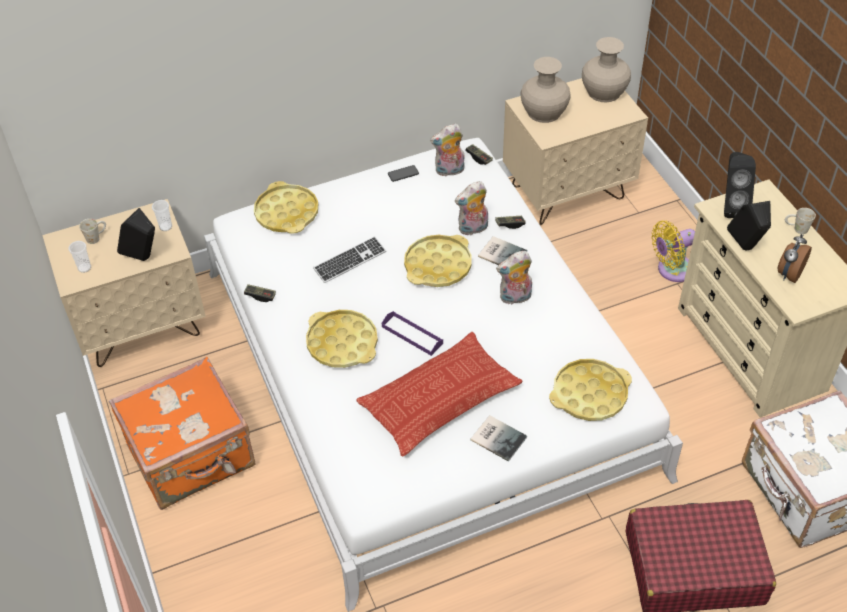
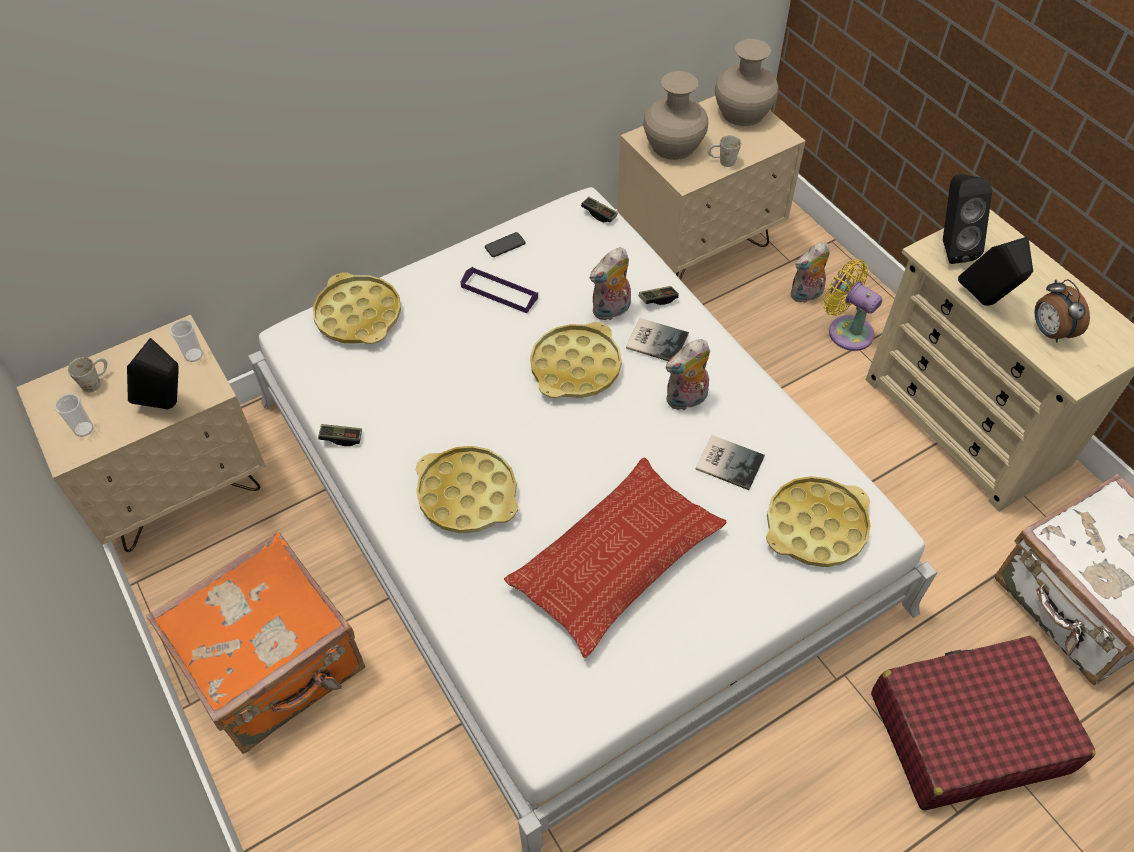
camera: 10 degrees left, 5 degrees up
keyboard [313,236,386,283] -> none
purple tray [382,311,443,356] -> purple tray moved to [461,267,538,313]
plush toy [430,124,465,177] -> plush toy moved to [791,242,830,303]
book [470,415,527,462] -> book moved to [696,435,765,490]
yellow fan [651,221,695,282] -> yellow fan turned 75 degrees clockwise [823,259,882,351]
alarm clock [778,234,812,283] -> alarm clock turned 45 degrees counterclockwise [1034,279,1090,343]
white mug [785,208,816,234] -> white mug moved to [708,135,741,167]

